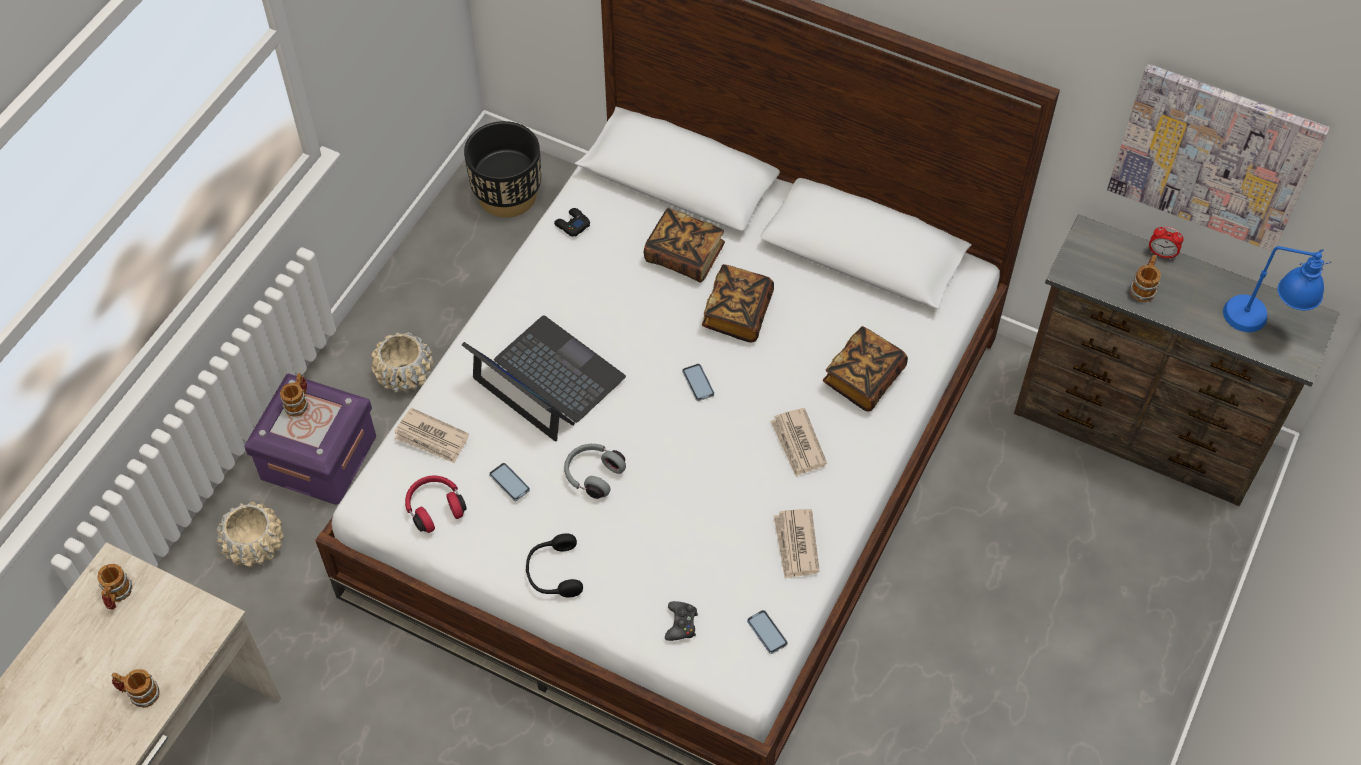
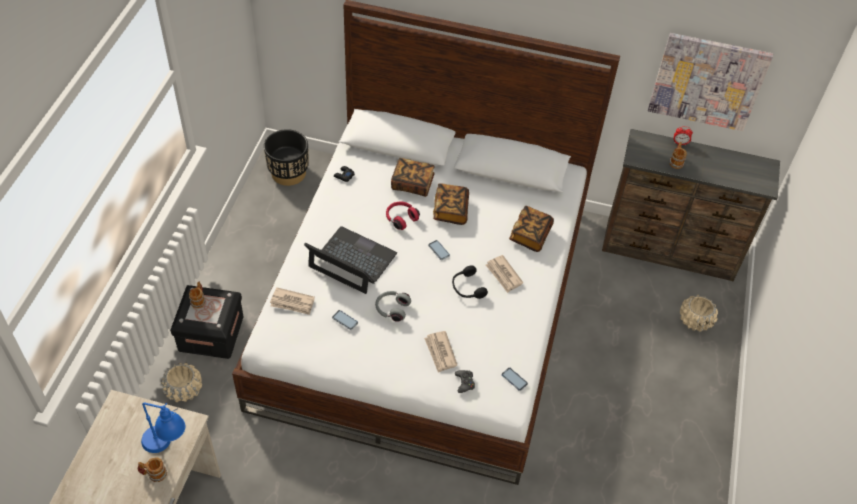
camera: 15 degrees left, 5 degrees down
mug [97,564,132,609] -> none
purple storage box [244,373,376,505] -> black storage box [170,285,244,359]
beige planter [371,332,434,392] -> beige planter moved to [680,295,718,331]
red headphones [405,476,467,533] -> red headphones moved to [386,202,420,230]
black headphones [526,533,583,597] -> black headphones moved to [452,265,488,299]
newspaper [774,509,820,579] -> newspaper moved to [424,331,457,373]
blue table lamp [1223,246,1332,332] -> blue table lamp moved to [141,402,185,453]

